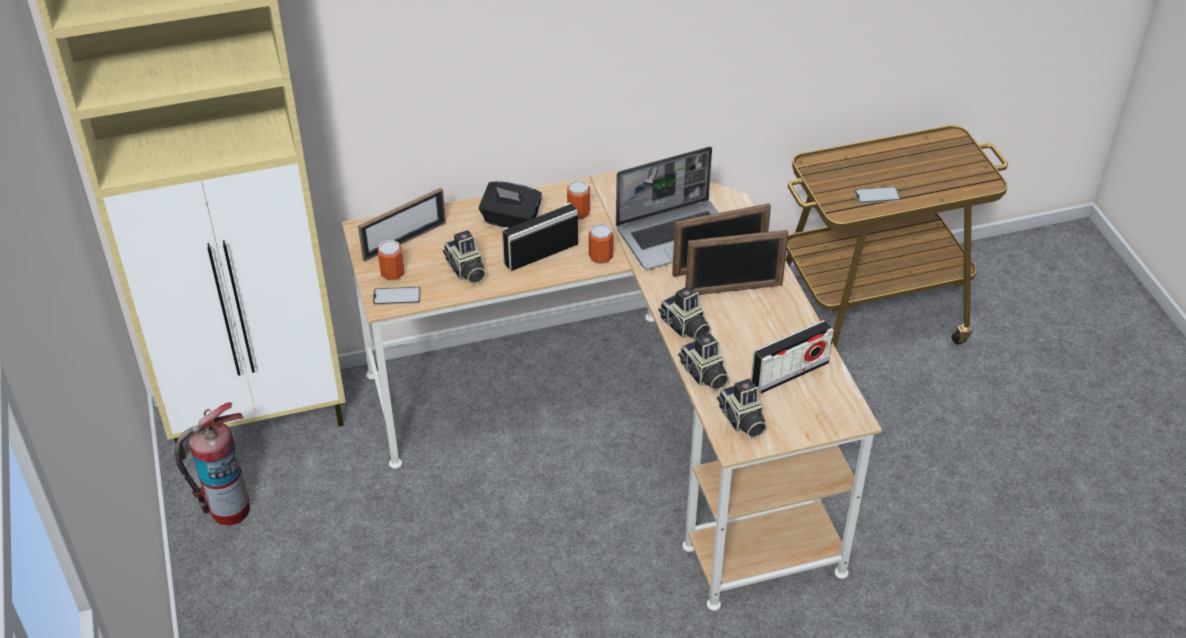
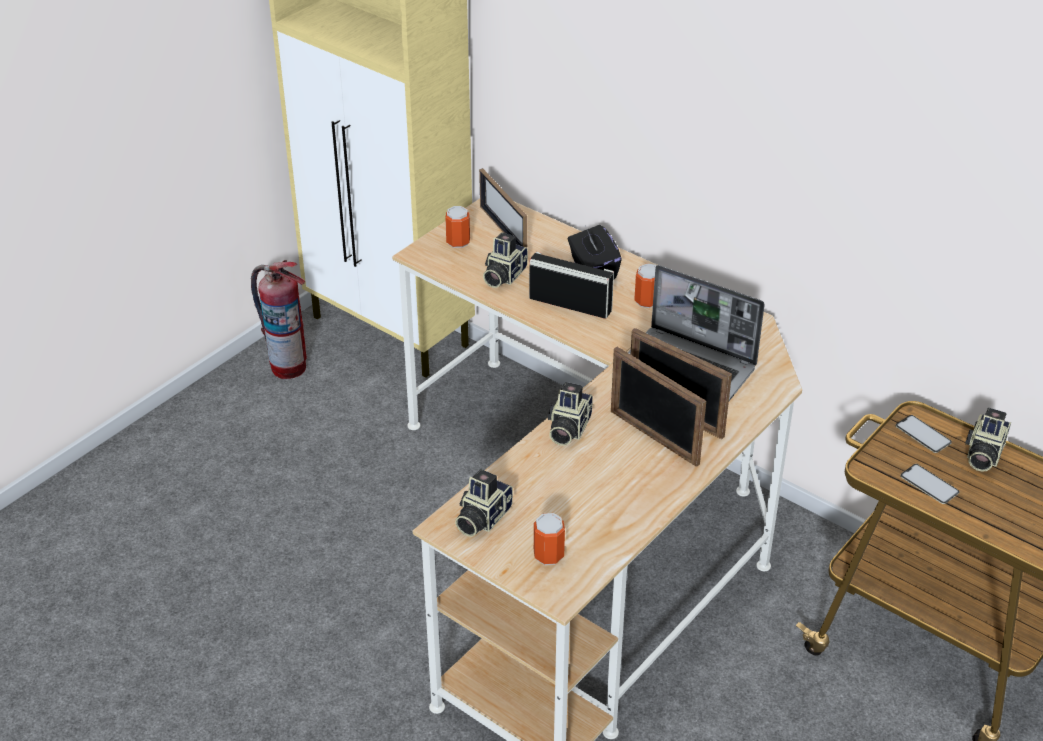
camera: 55 degrees right, 5 degrees down
picture frame [358,188,446,262] -> picture frame turned 45 degrees clockwise [479,168,527,247]
phone [373,287,421,305] -> phone moved to [896,415,952,453]
can [589,223,614,264] -> can moved to [534,513,565,565]
camera [678,333,729,391] -> camera moved to [965,408,1011,471]
radio [751,320,834,394] -> none

